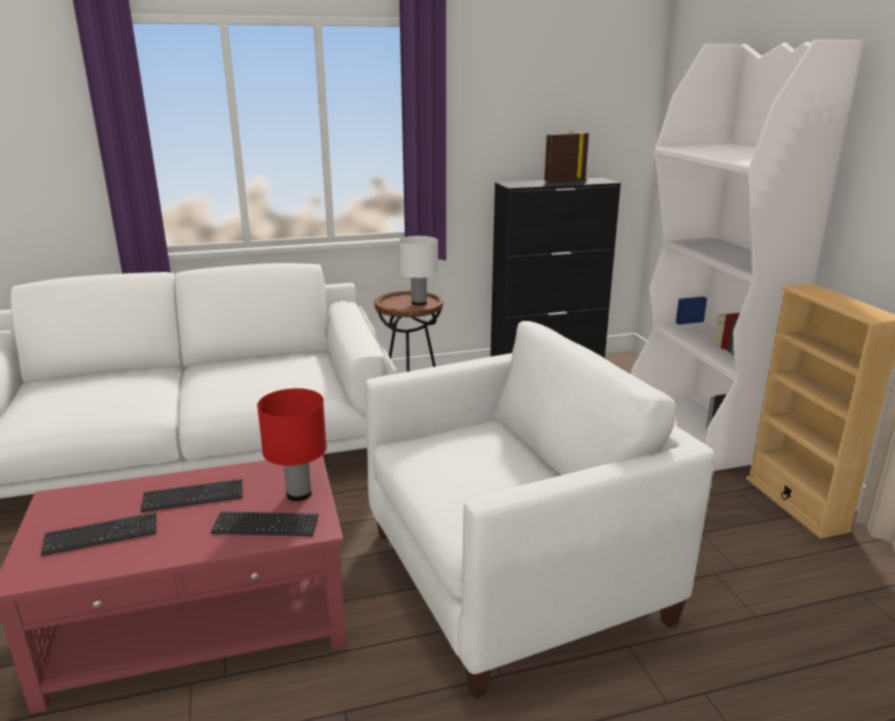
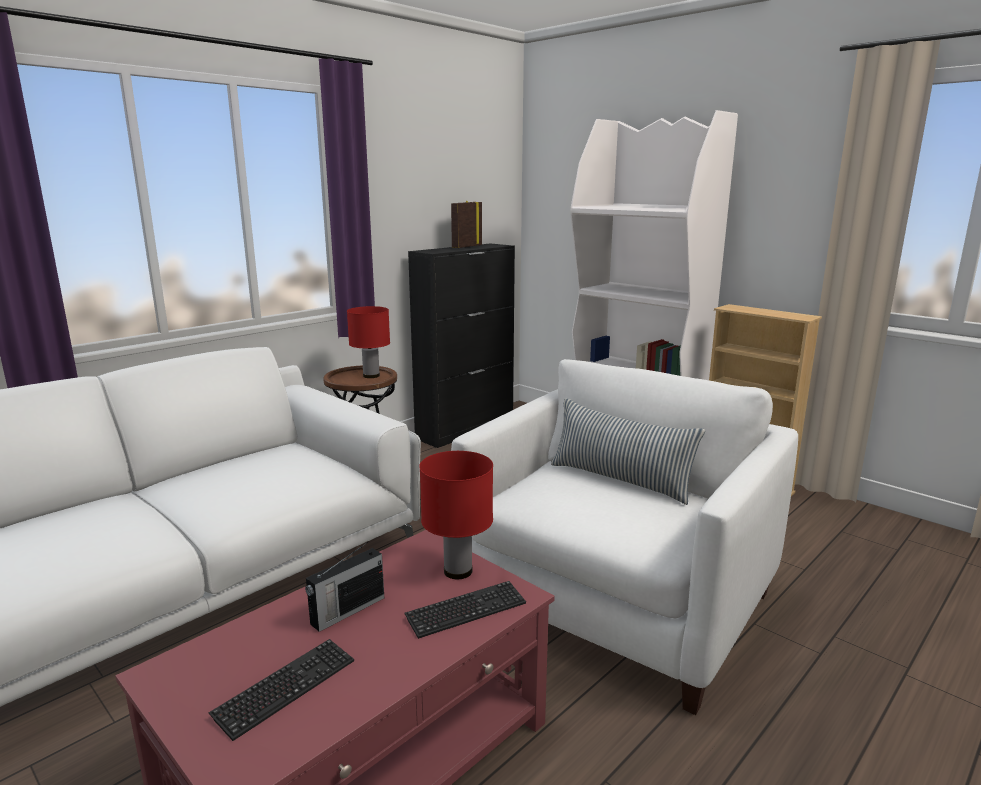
camera: 30 degrees left, 5 degrees down
keyboard [141,479,243,512] -> radio [305,542,384,632]
white table lamp [398,236,438,306] -> red table lamp [347,306,390,378]
none -> pillow [551,398,705,505]

